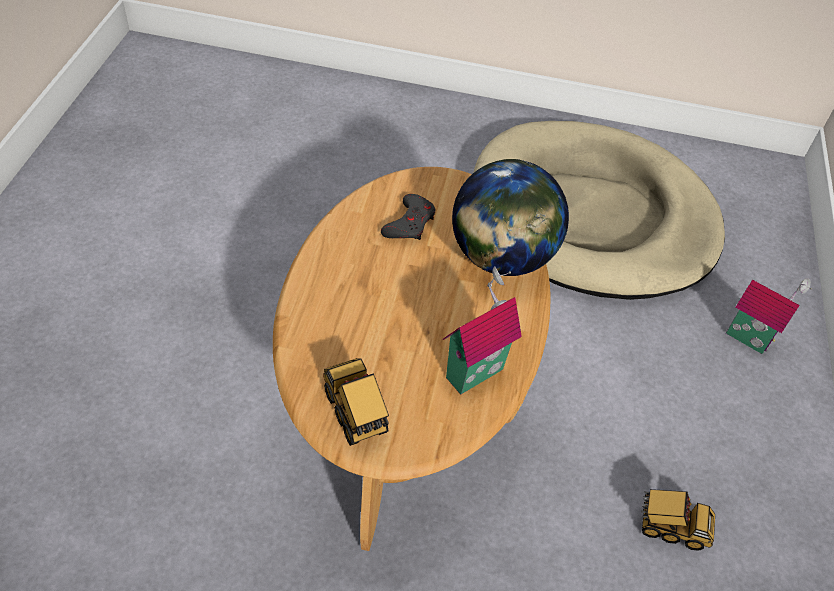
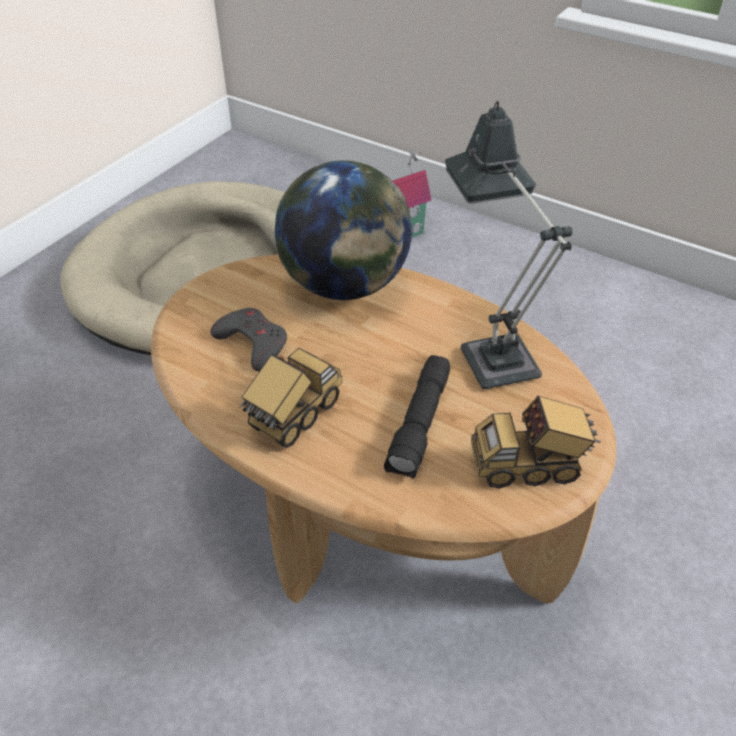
camera: 65 degrees left, 5 degrees down
toy house [443,266,522,395] -> table lamp [445,101,572,389]
toy truck [641,489,715,551] -> toy truck moved to [240,348,342,448]
none -> black flashlight [384,355,450,479]

